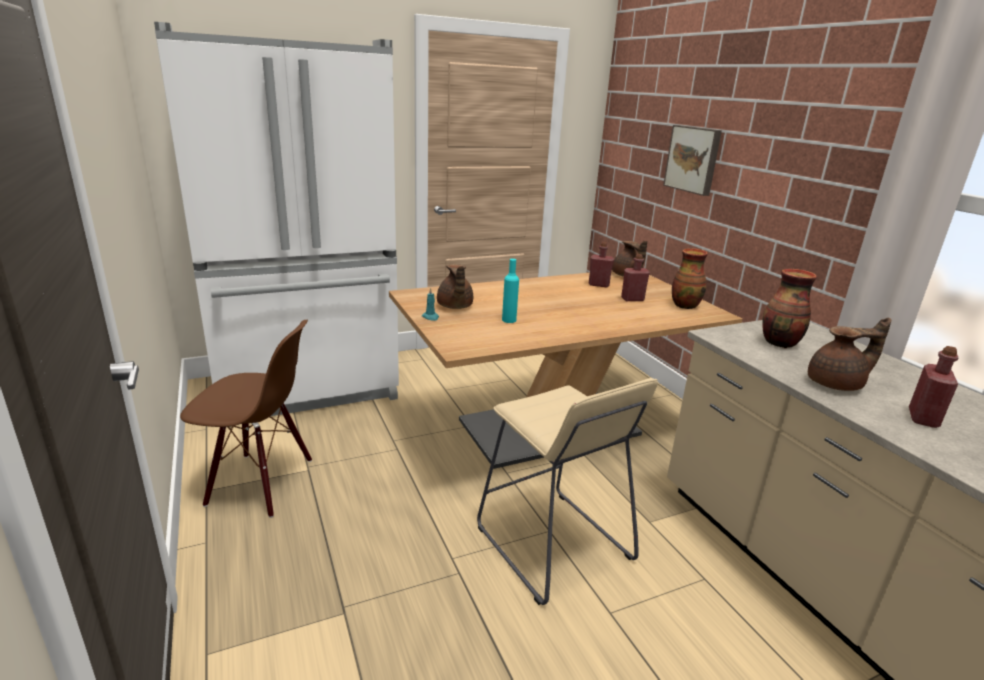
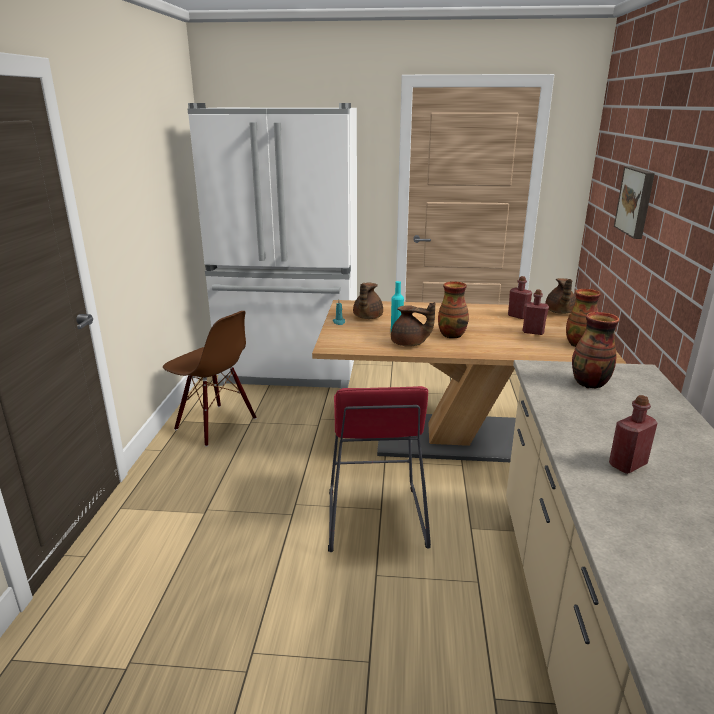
camera: 30 degrees right, 0 degrees up
beige stool [477,378,658,605] -> red stool [328,386,431,552]
brown teapot [808,317,891,391] -> brown teapot moved to [391,302,435,347]
none -> vase [438,281,469,339]

